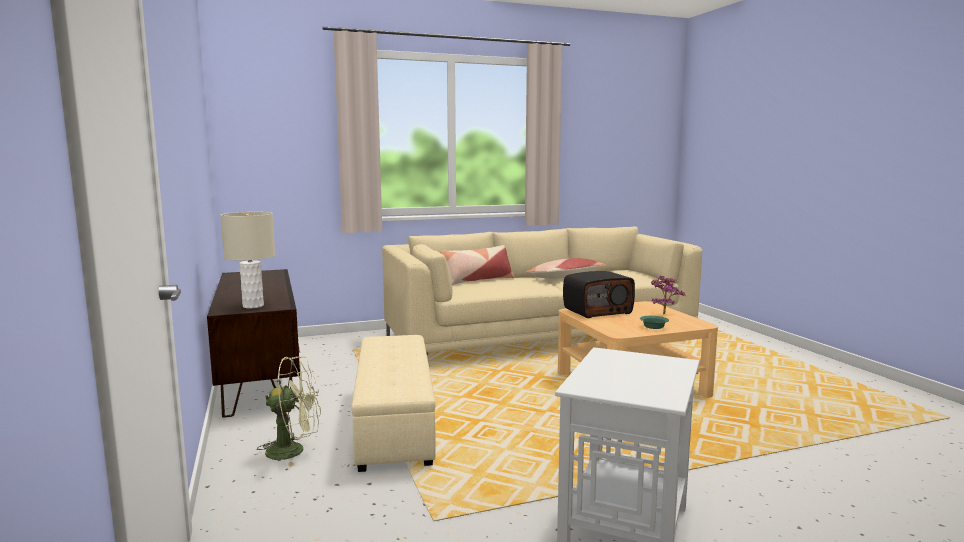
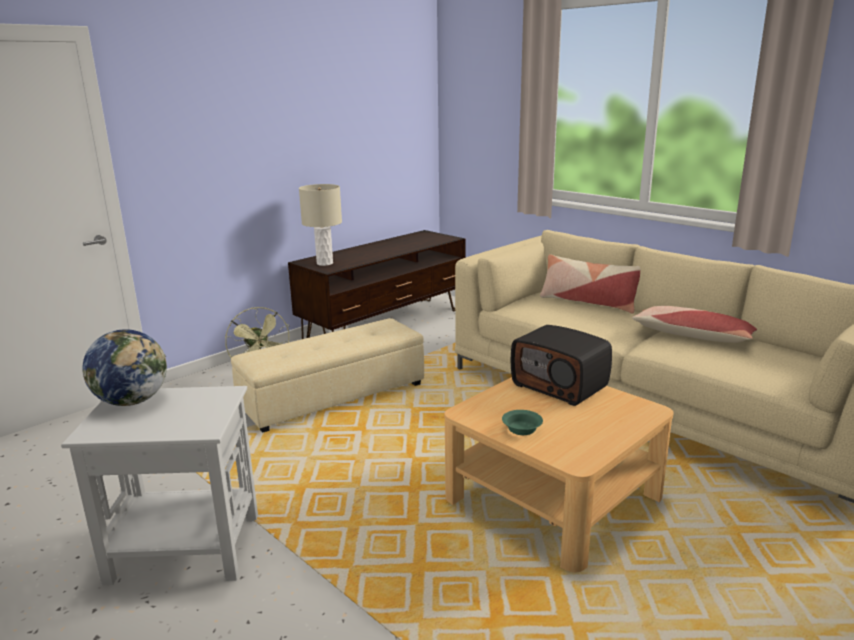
camera: 65 degrees right, 10 degrees up
potted plant [651,276,685,314] -> none
none -> globe [82,329,167,406]

